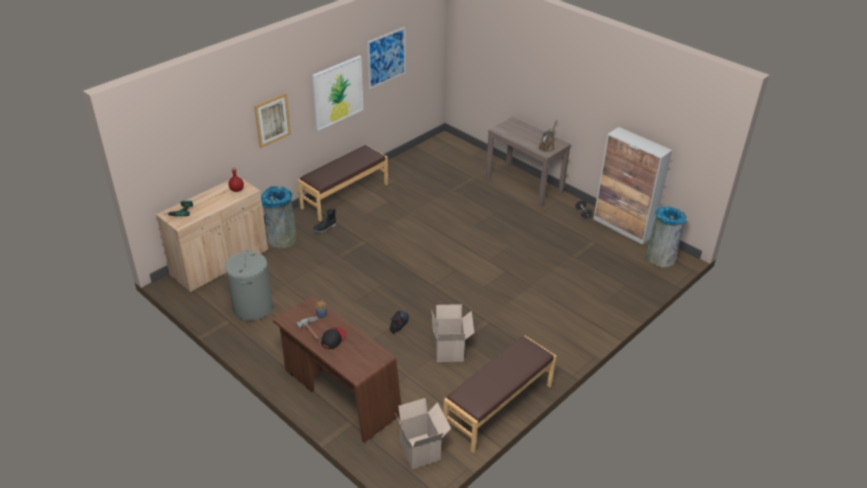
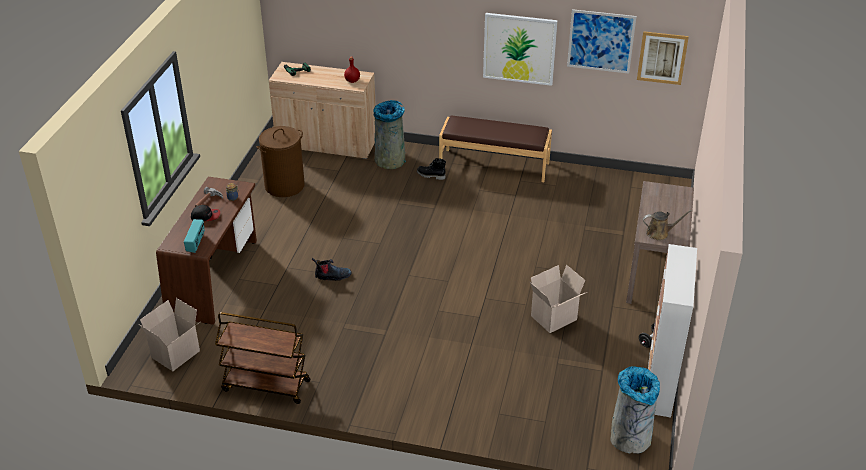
camera: 60 degrees right, 0 degrees up
grey laundry basket [225,250,273,321] -> brown laundry basket [256,126,305,197]
picture [254,93,291,148] -> picture moved to [637,31,689,85]
cardboard box [432,304,474,362] -> cardboard box moved to [530,265,587,333]
brown bench [443,336,556,454] -> brown cart [215,312,311,404]
none -> radio [184,219,205,253]

